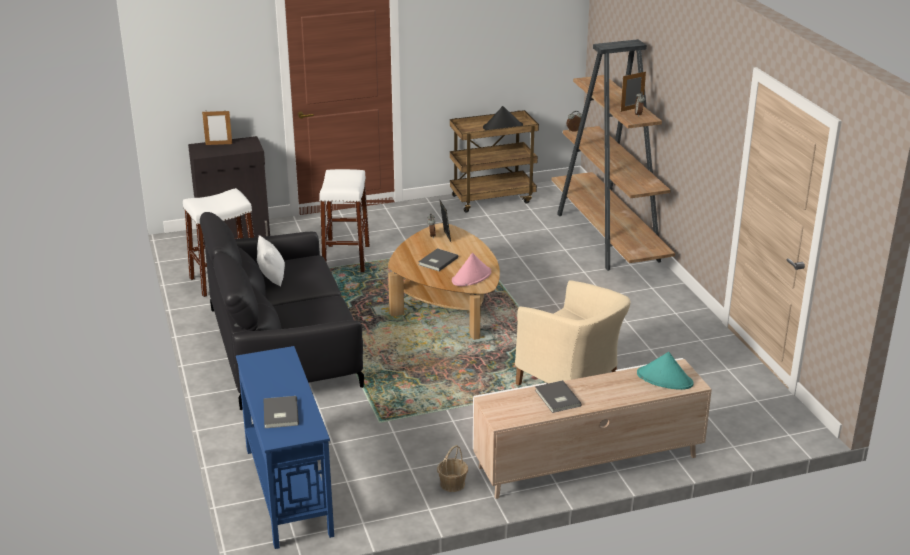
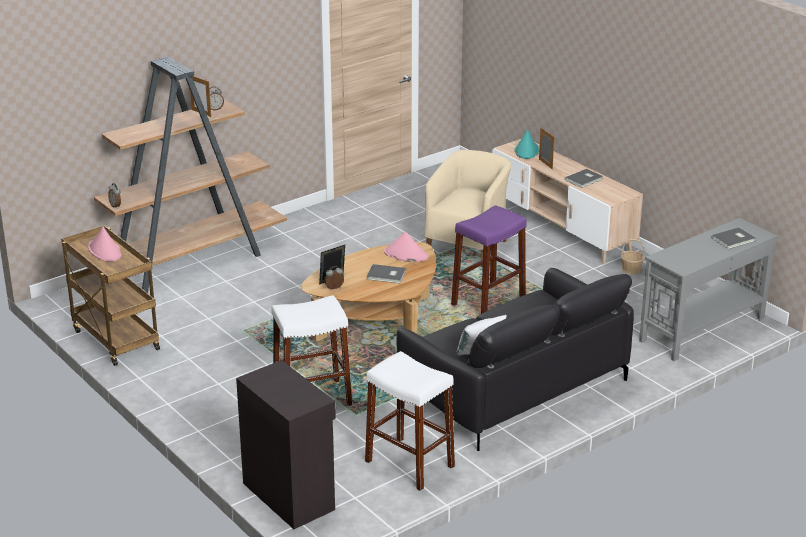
camera: 110 degrees left, 0 degrees up
picture frame [202,110,232,145] -> picture frame moved to [539,128,554,169]
blue console table [236,346,334,549] -> grey console table [639,218,777,361]
black hat [483,106,523,130] -> pink hat [88,227,122,261]
none -> purple stool [451,205,527,314]

